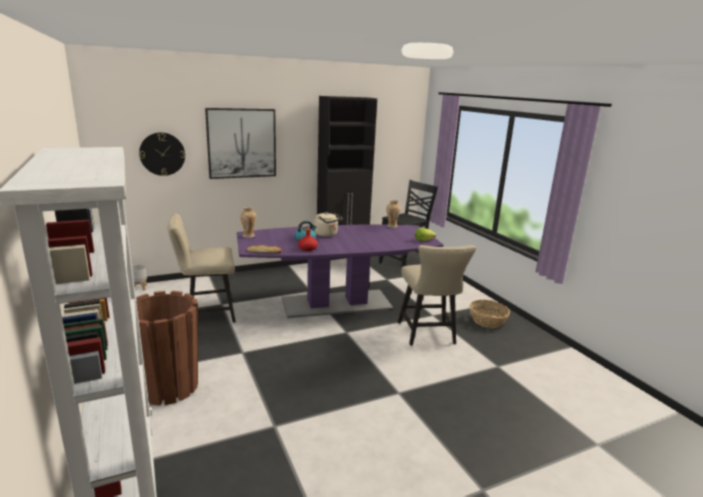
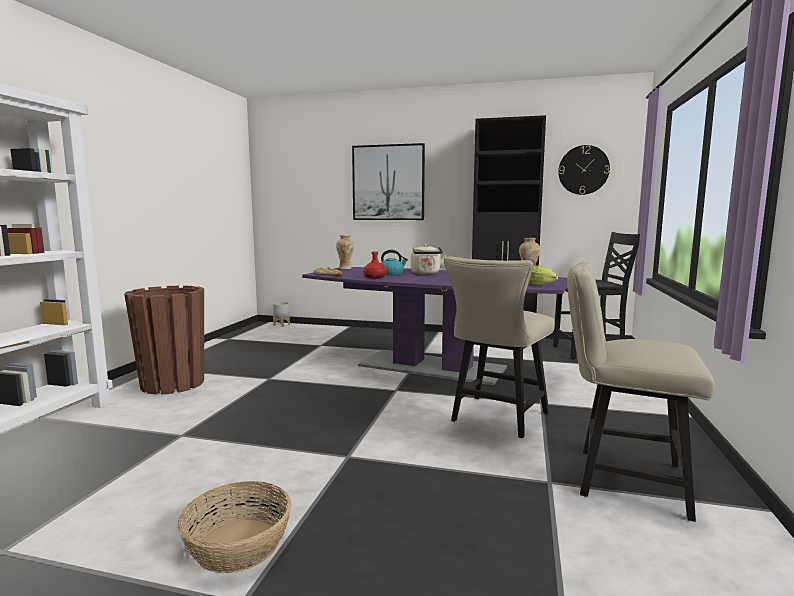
camera: 40 degrees right, 10 degrees down
wall clock [139,132,185,176] -> wall clock moved to [558,145,610,195]
beige chair [168,213,236,323] -> beige chair moved to [567,262,715,522]
basket [470,300,510,328] -> basket moved to [177,481,292,573]

